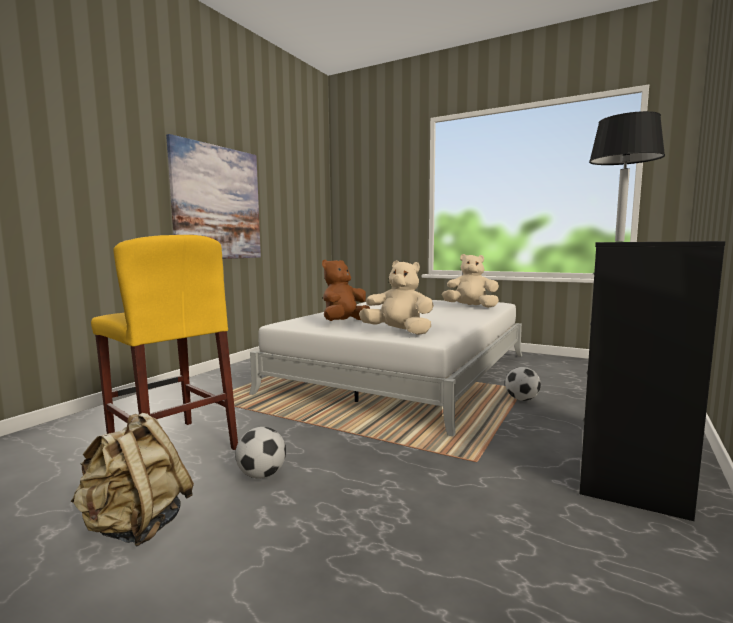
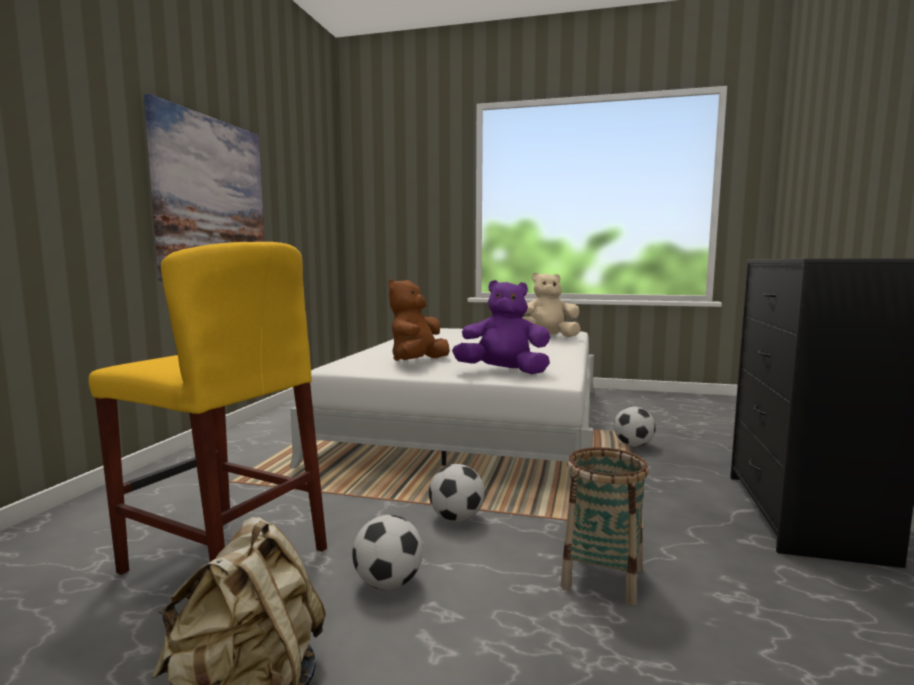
camera: 15 degrees left, 0 degrees up
beige plush toy [359,260,434,335] -> purple plush toy [452,280,550,374]
black table lamp [589,111,665,242] -> none
none -> football [429,464,484,522]
none -> basket [561,447,649,606]

